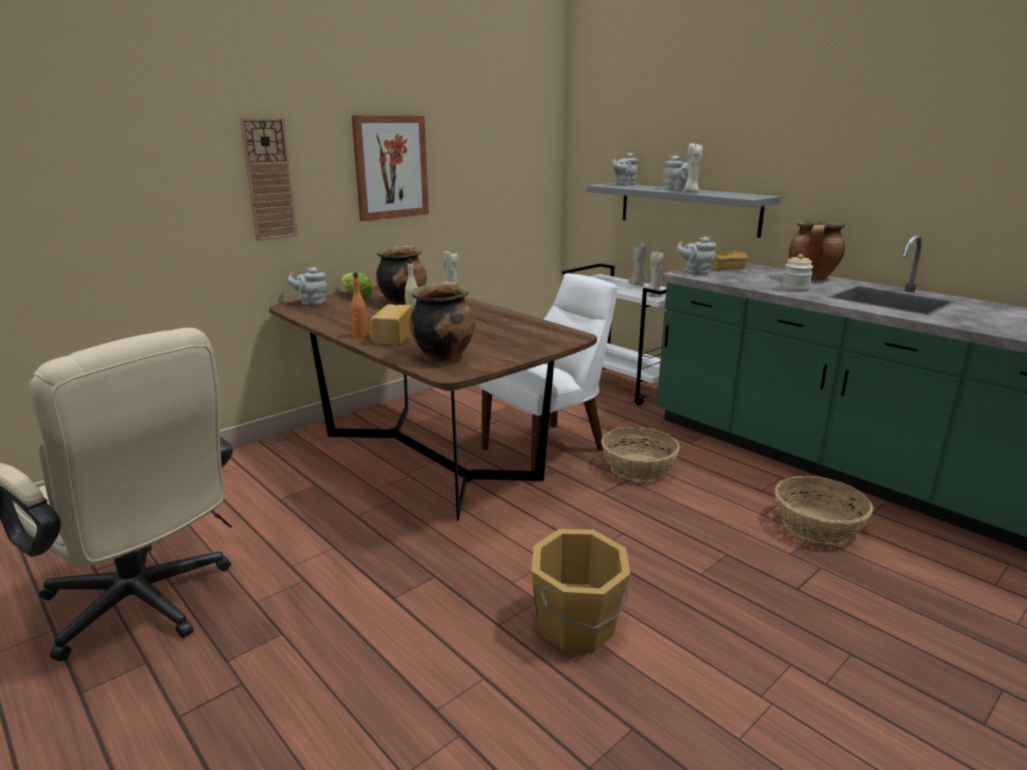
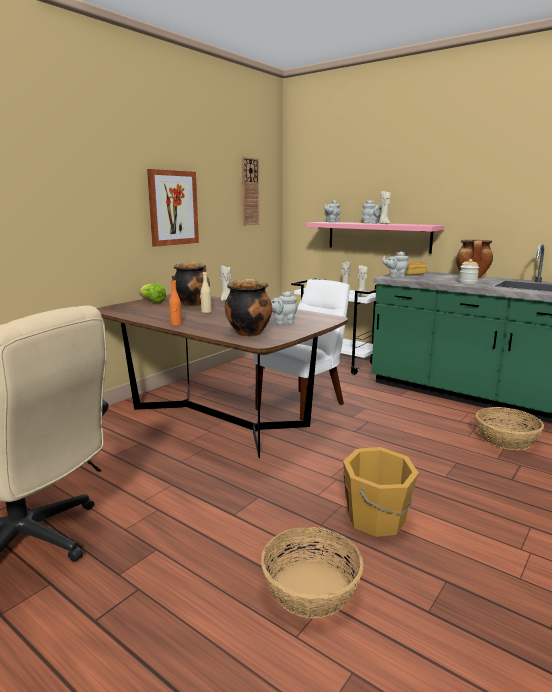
camera: 10 degrees left, 5 degrees down
wall clock [240,118,298,241] -> wall clock moved to [242,157,260,225]
grey teapot [288,267,328,305] -> grey teapot moved to [271,291,298,325]
bread [369,304,413,345] -> none
grey shelf [587,183,781,238] -> pink shelf [306,222,445,254]
basket [601,427,680,481] -> basket moved to [261,527,364,619]

